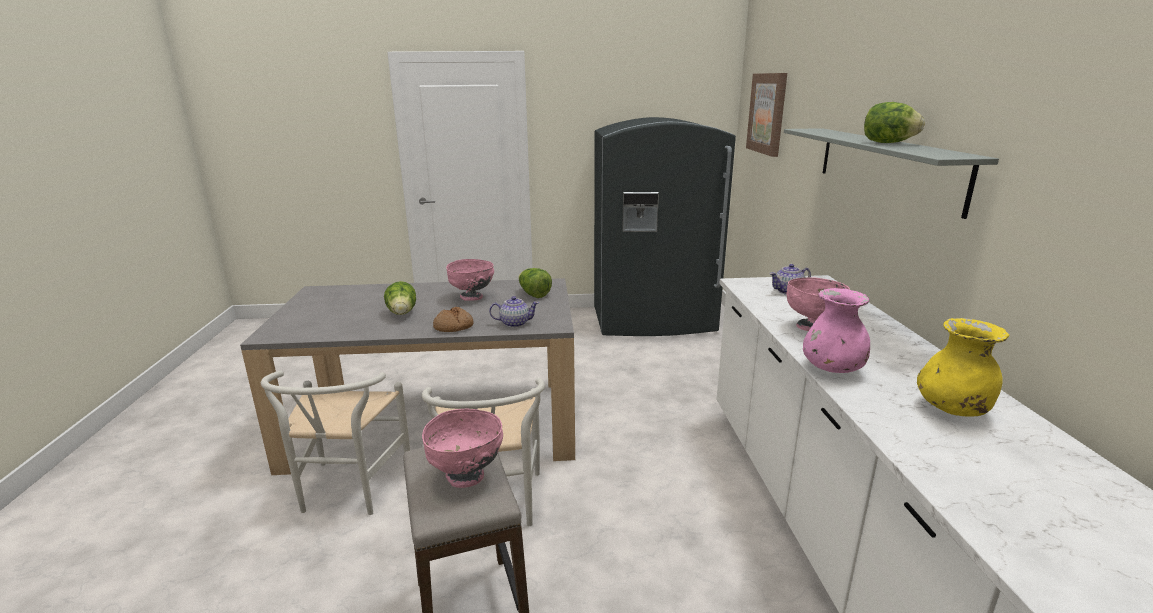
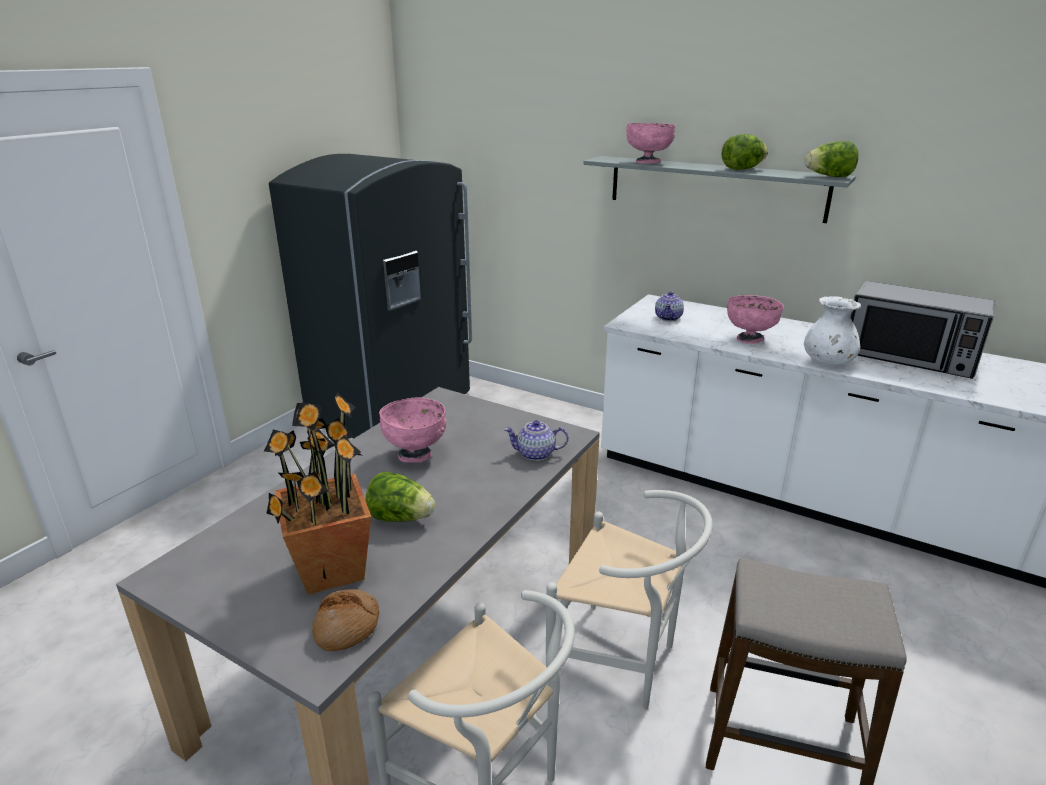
camera: 55 degrees left, 5 degrees up
pink bowl [422,409,503,488] -> pink bowl moved to [626,123,675,164]
bread [433,307,474,332] -> bread moved to [312,589,379,651]
teapot [489,296,539,328] -> teapot turned 120 degrees counterclockwise [504,420,568,461]
lettuce [518,268,552,298] -> lettuce moved to [804,141,859,177]
picture [746,73,787,157] -> none
pink vase [803,288,870,373] -> white vase [804,296,861,365]
yellow vase [917,318,1009,417] -> microwave [850,281,996,379]
none -> potted plant [264,392,371,595]

